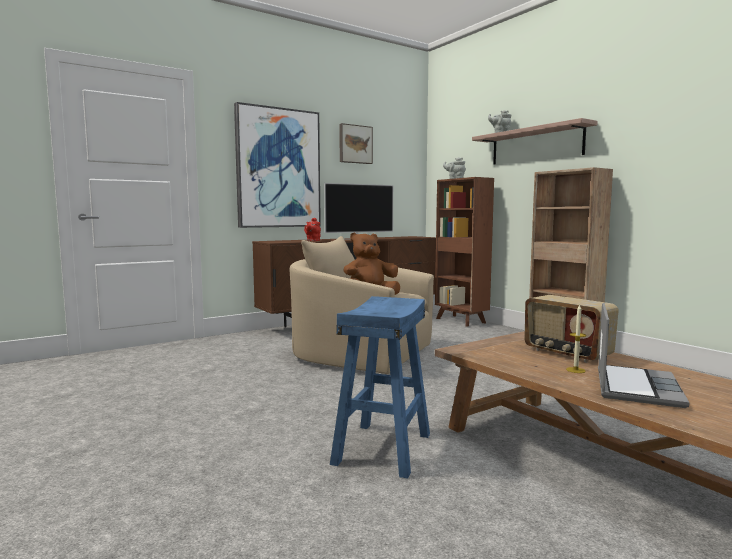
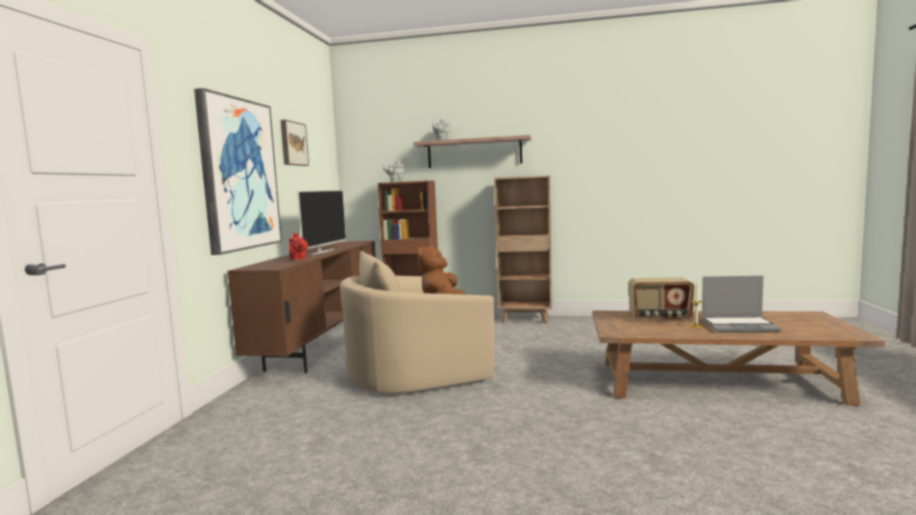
camera: 45 degrees left, 0 degrees up
blue stool [330,296,430,479] -> none
laptop [598,303,690,408] -> laptop turned 120 degrees clockwise [701,276,782,333]

